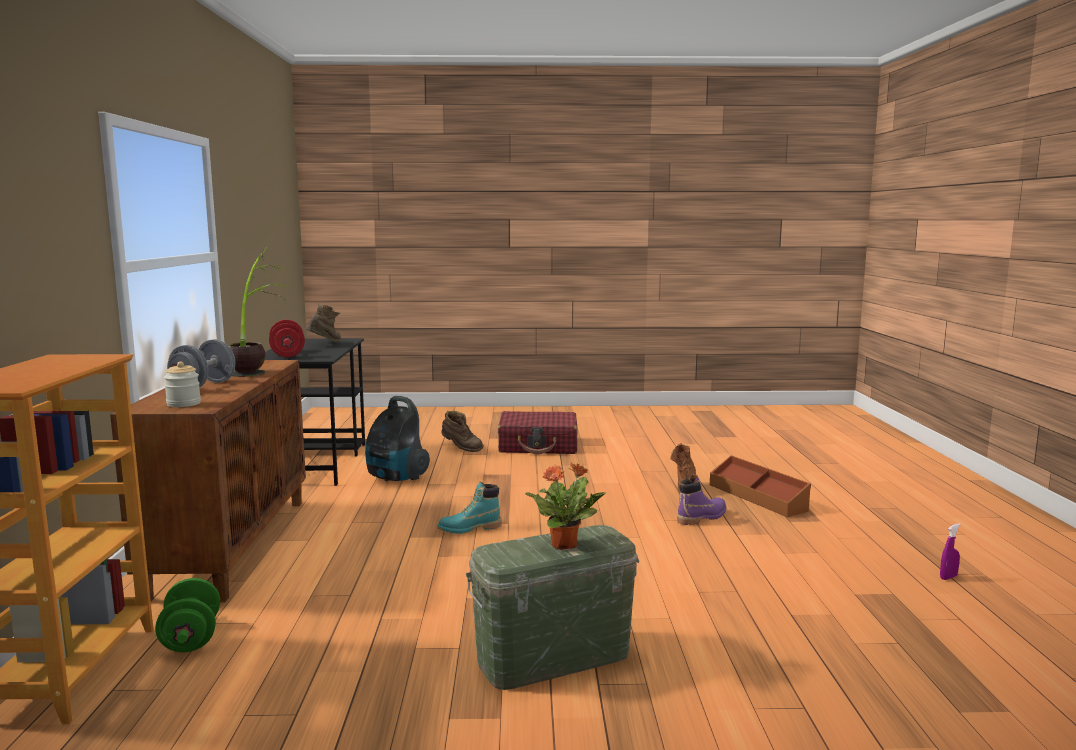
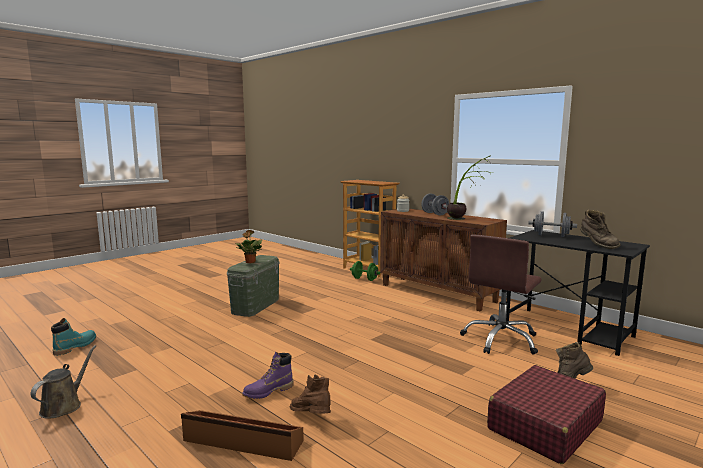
camera: 135 degrees right, 0 degrees up
red dumbbell [269,320,305,357] -> grey dumbbell [528,211,577,237]
vacuum cleaner [365,396,430,482] -> brown office chair [460,234,542,355]
turquoise boot [437,481,501,534] -> turquoise boot moved to [51,318,96,356]
purple boot [677,474,726,525] -> purple boot turned 45 degrees clockwise [242,352,294,399]
purple spray bottle [940,523,961,580] -> brown watering can [31,345,96,419]

